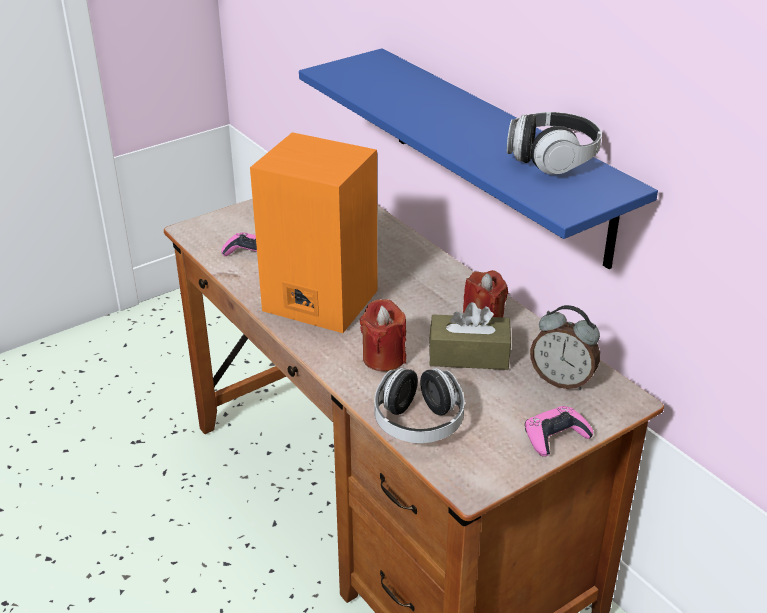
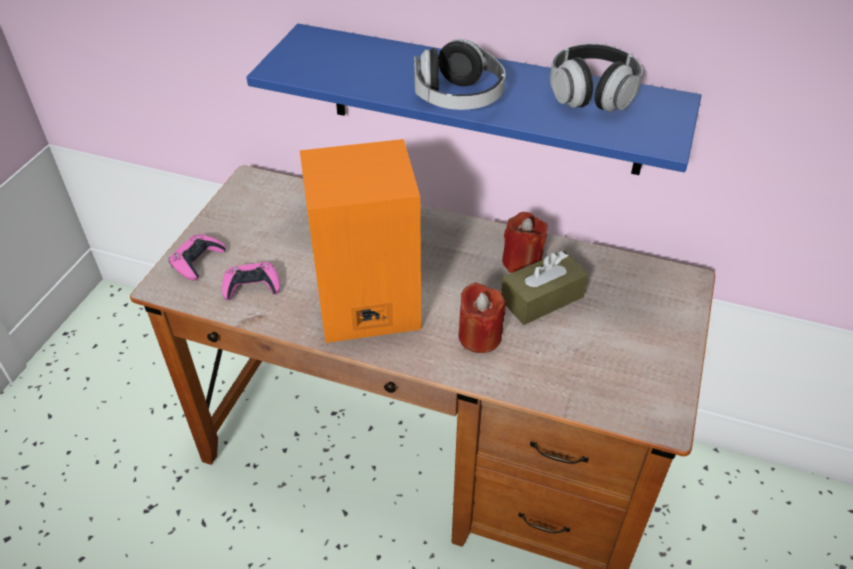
camera: 35 degrees left, 10 degrees up
headphones [374,368,465,443] -> headphones moved to [414,39,505,110]
pink game controller [525,406,593,457] -> pink game controller moved to [169,234,226,281]
alarm clock [530,305,600,390] -> none

